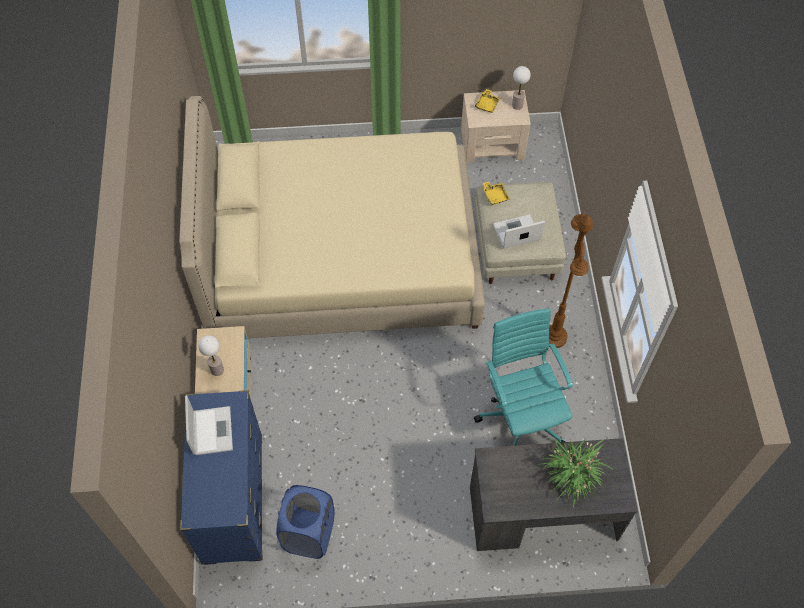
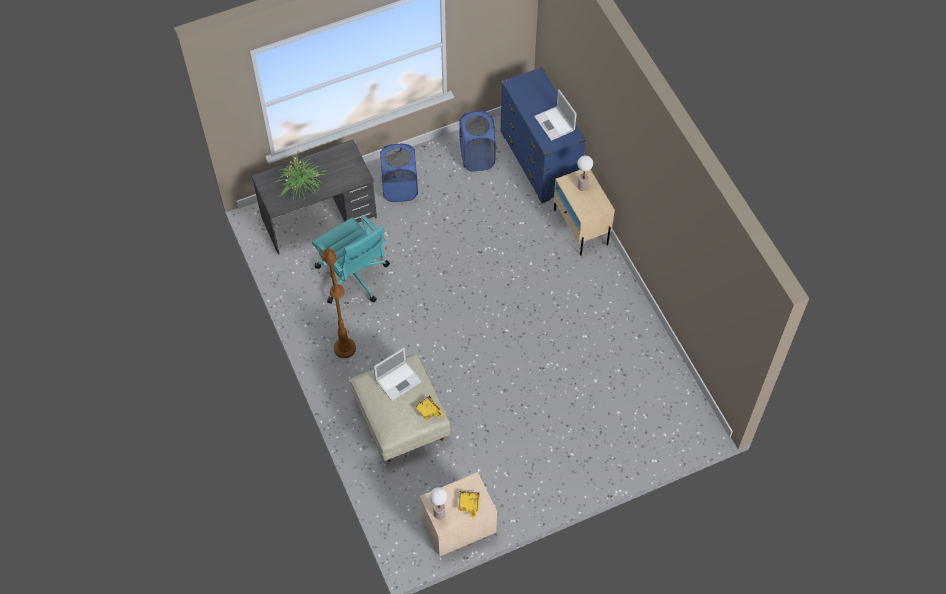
camera: 160 degrees right, 0 degrees up
beige bed [179,96,485,338] -> none
none -> blue laundry basket [380,143,418,202]

